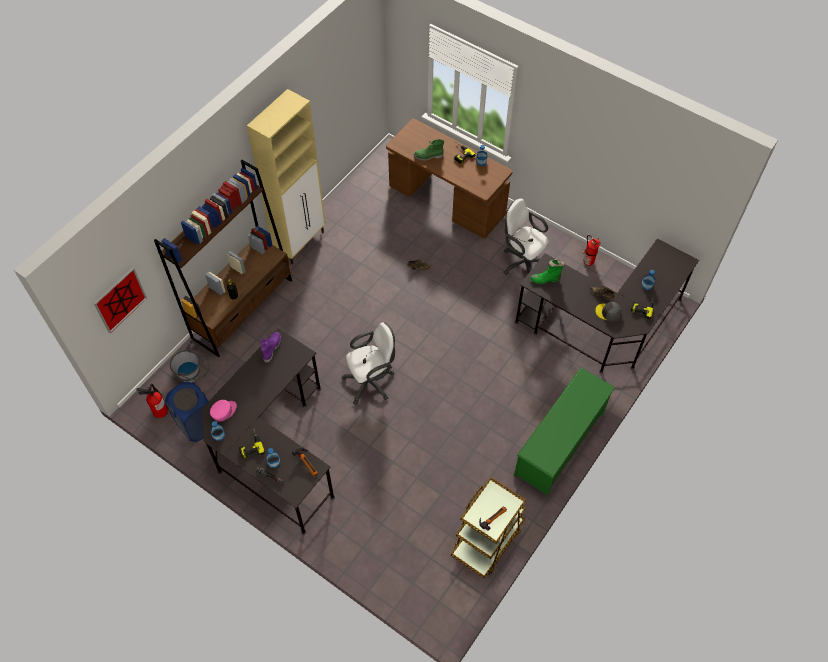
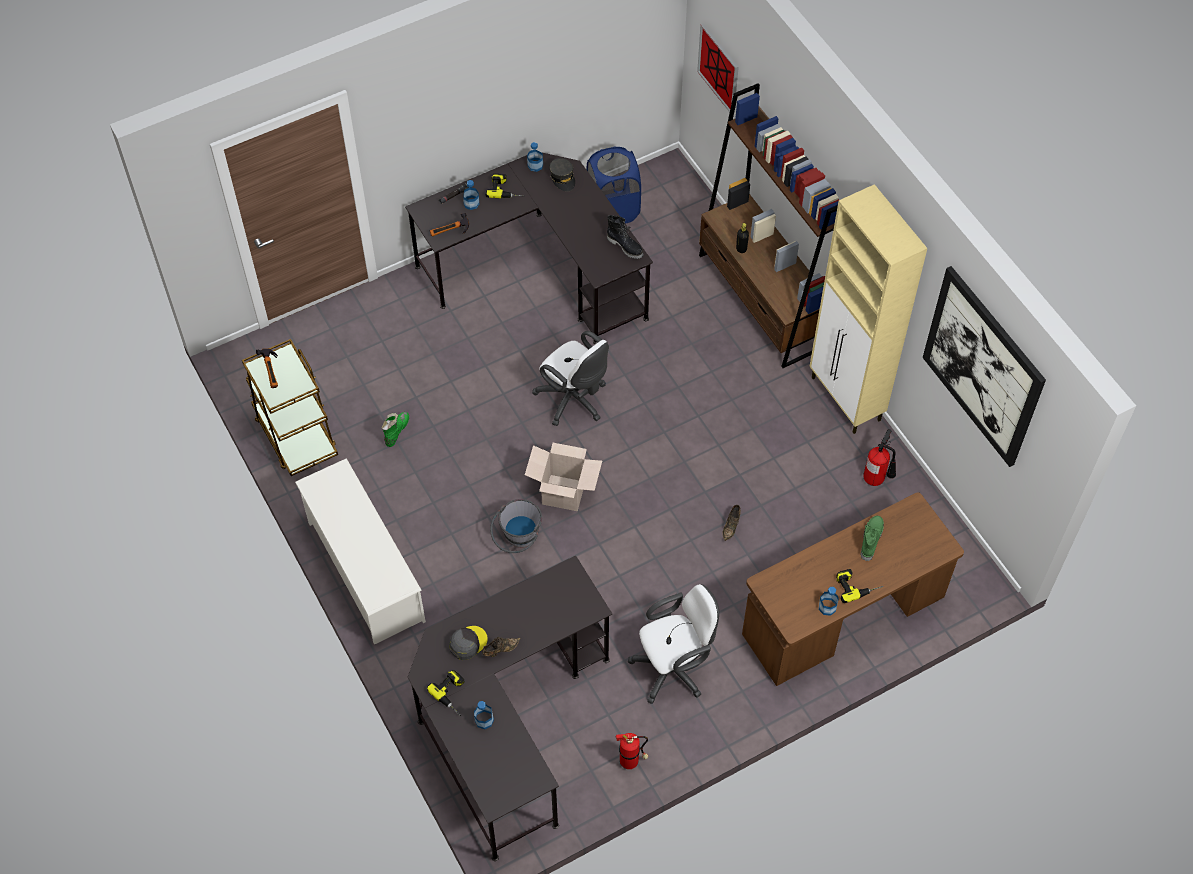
camera: 115 degrees right, 0 degrees up
fire extinguisher [136,384,168,418] -> fire extinguisher moved to [863,429,896,486]
grey bucket [170,349,210,383] -> grey bucket moved to [490,499,542,553]
pink cap [210,400,237,422] -> grey cap [549,158,575,192]
purple boot [261,332,281,363] -> black boot [607,215,643,259]
white office chair [341,323,395,405] -> white office chair turned 45 degrees counterclockwise [532,331,609,426]
green shoe rack [514,368,615,495] -> white shoe rack [295,458,426,645]
green boot [530,259,564,284] -> green boot moved to [382,412,409,447]
none -> cardboard box [525,443,602,511]
none -> picture [923,266,1046,467]

